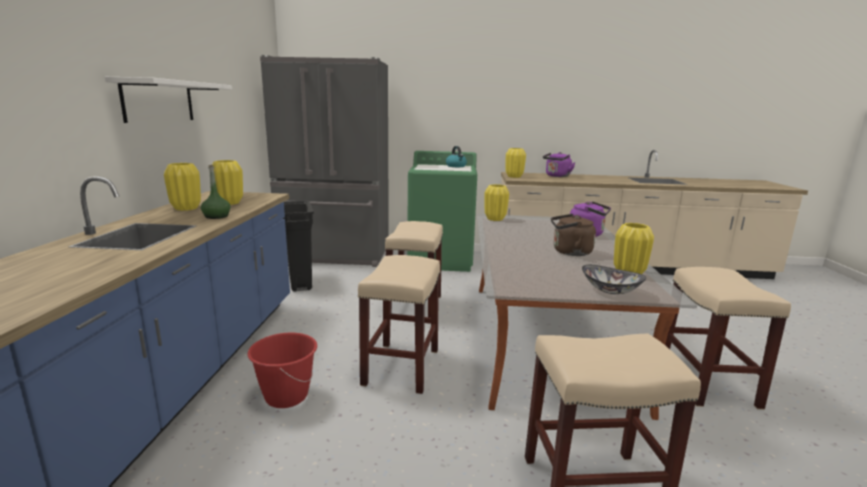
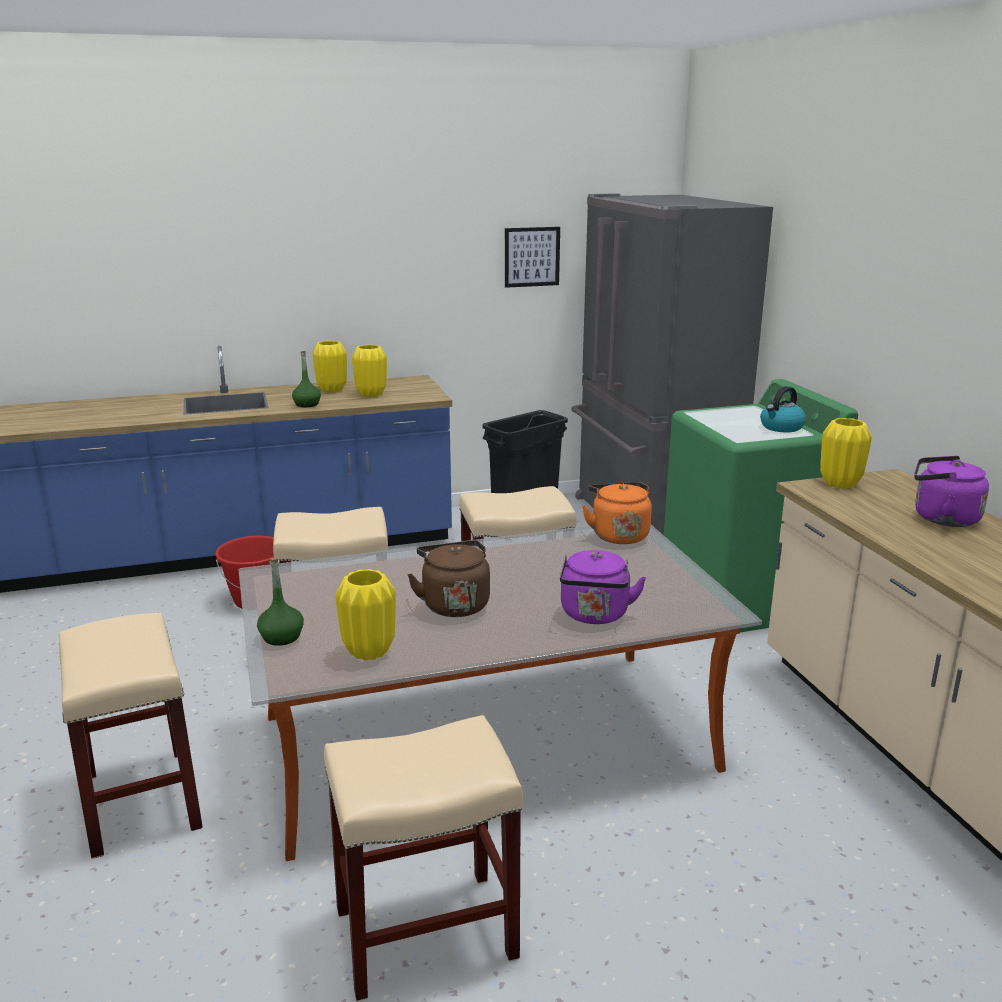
camera: 70 degrees right, 5 degrees up
white shelf [105,77,232,123] -> none
yellow vase [484,184,509,221] -> orange kettle [582,482,652,544]
bowl [582,265,646,294] -> green bottle [257,558,304,646]
none -> picture [505,227,560,288]

